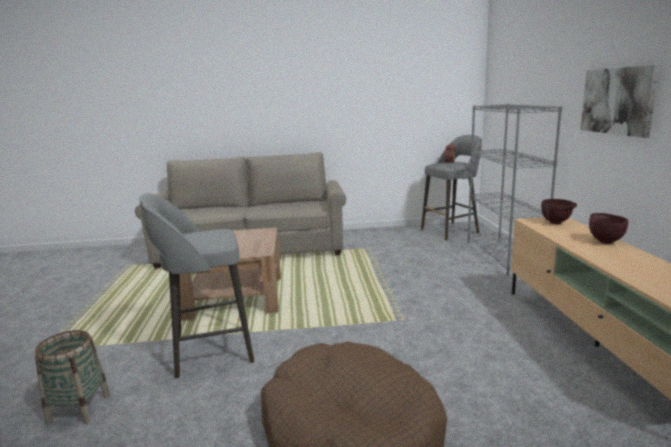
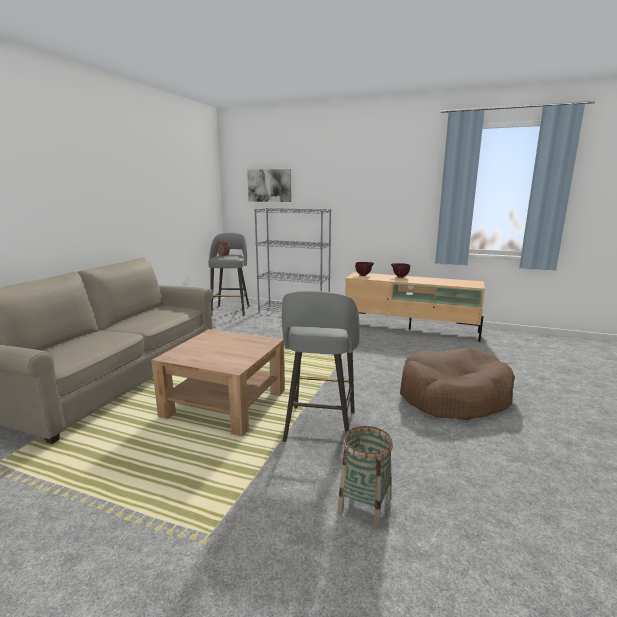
camera: 65 degrees left, 0 degrees up
picture [580,65,660,138] -> picture moved to [247,169,291,202]

